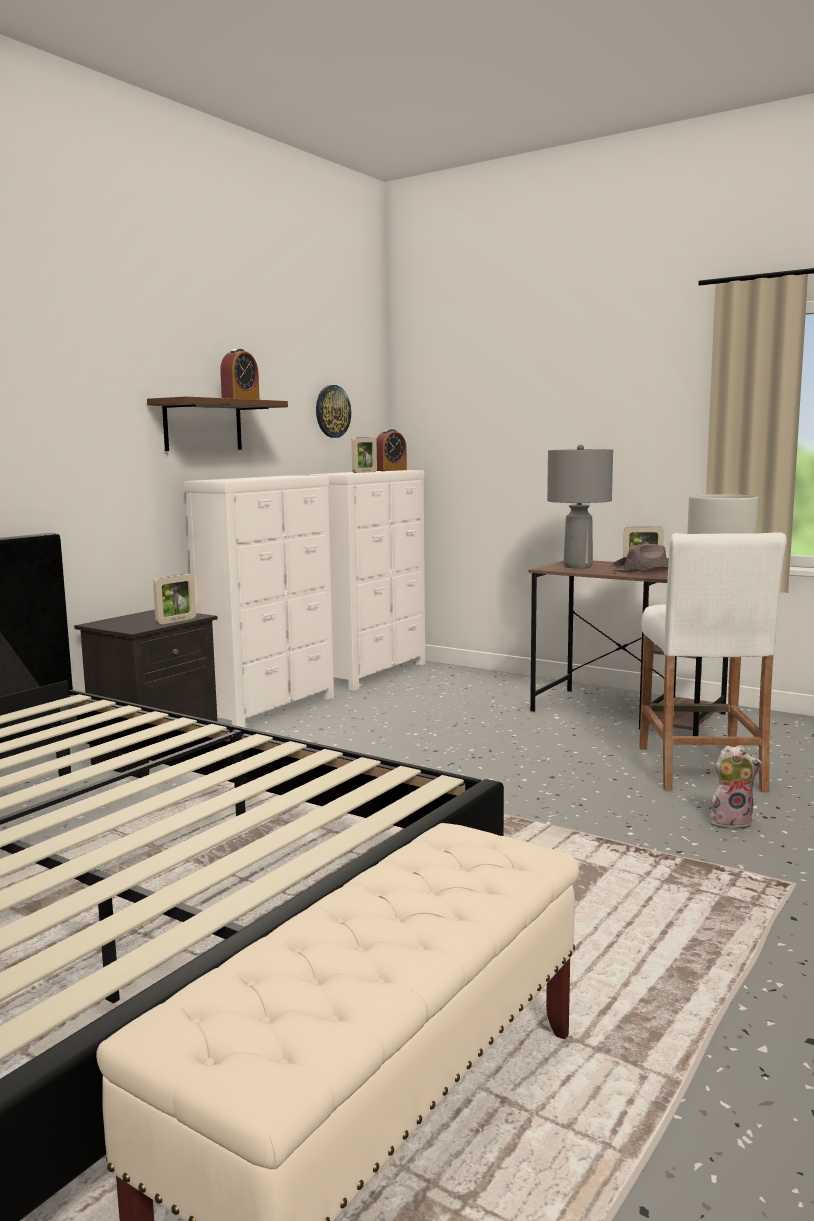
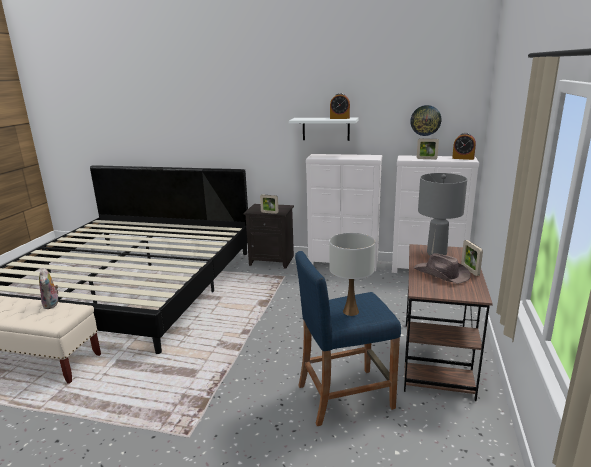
camera: 70 degrees right, 10 degrees up
brown shelf [147,396,288,451] -> white shelf [289,118,358,141]
white stool [639,532,786,793] -> blue stool [295,251,401,426]
plush toy [710,745,762,830] -> plush toy moved to [39,268,58,309]

